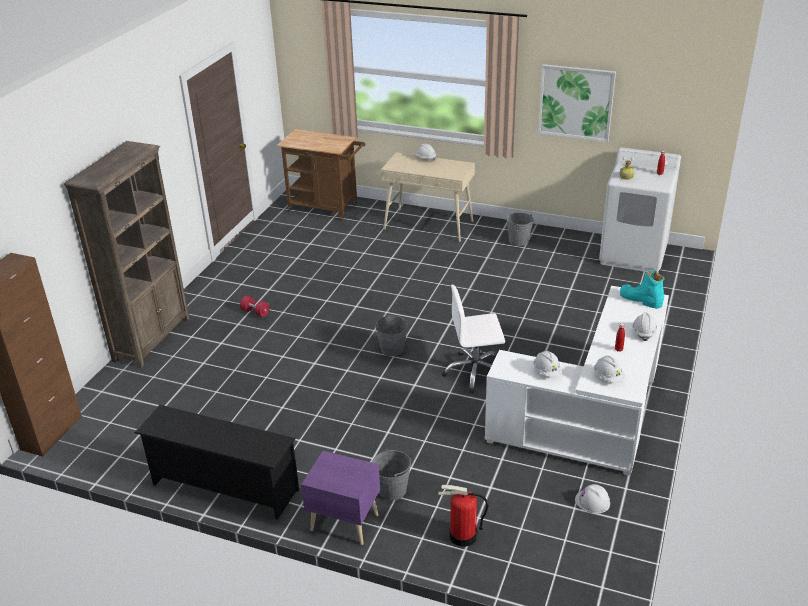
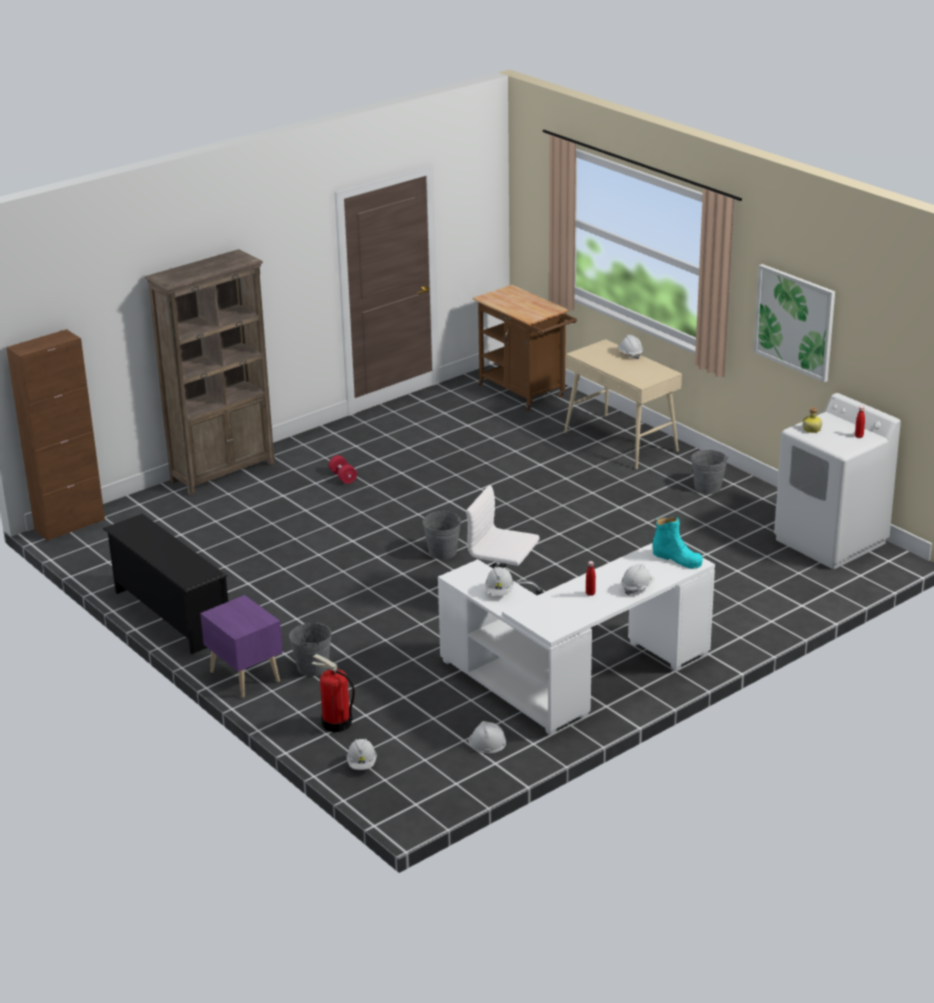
camera: 30 degrees right, 5 degrees down
white hard hat [594,356,625,383] -> white hard hat moved to [347,739,377,770]
turquoise boot [620,270,665,309] -> turquoise boot turned 150 degrees clockwise [653,516,703,569]

